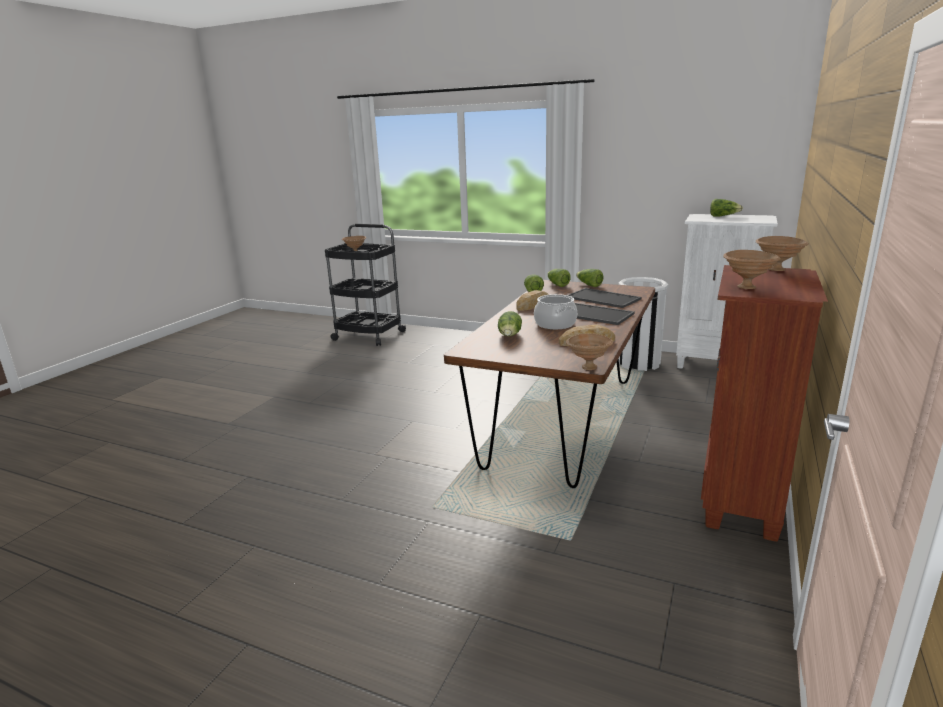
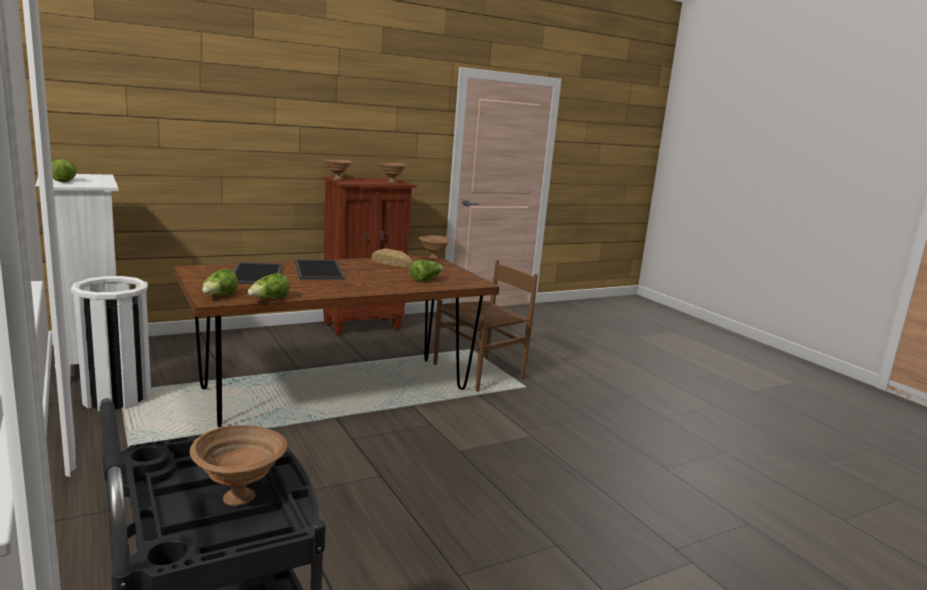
camera: 145 degrees left, 5 degrees down
bread [516,290,549,311] -> none
cooking pot [534,294,577,330] -> none
lettuce [576,269,603,287] -> none
none -> brown chair [434,260,538,392]

